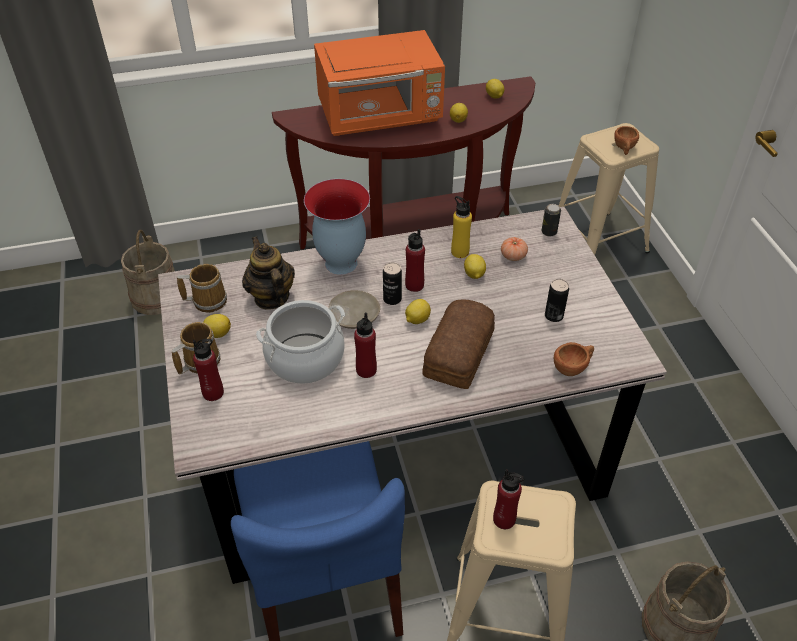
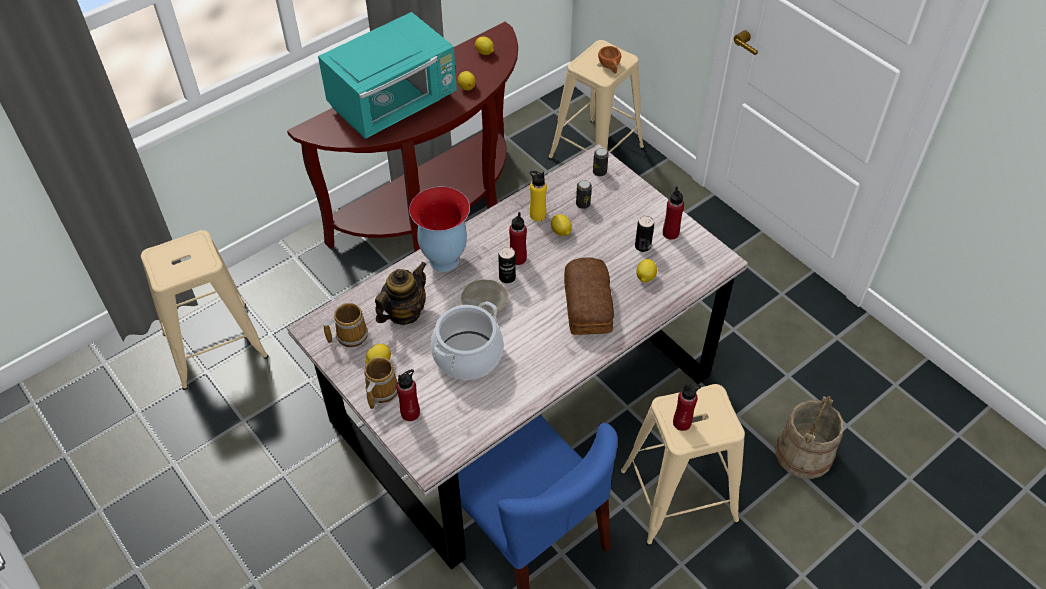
camera: 25 degrees left, 5 degrees up
beige bucket [121,230,175,315] -> beige stool [141,230,268,390]
teapot [242,236,295,310] -> teapot turned 90 degrees clockwise [375,262,427,325]
orange microwave [314,30,445,136] -> turquoise microwave [318,12,457,138]
red bottle [354,313,377,378] -> red bottle moved to [663,187,684,240]
lemon [405,299,431,324] -> lemon moved to [636,259,657,282]
tomato [501,237,528,261] -> can [576,180,592,209]
brown cup [554,342,594,376] -> none

